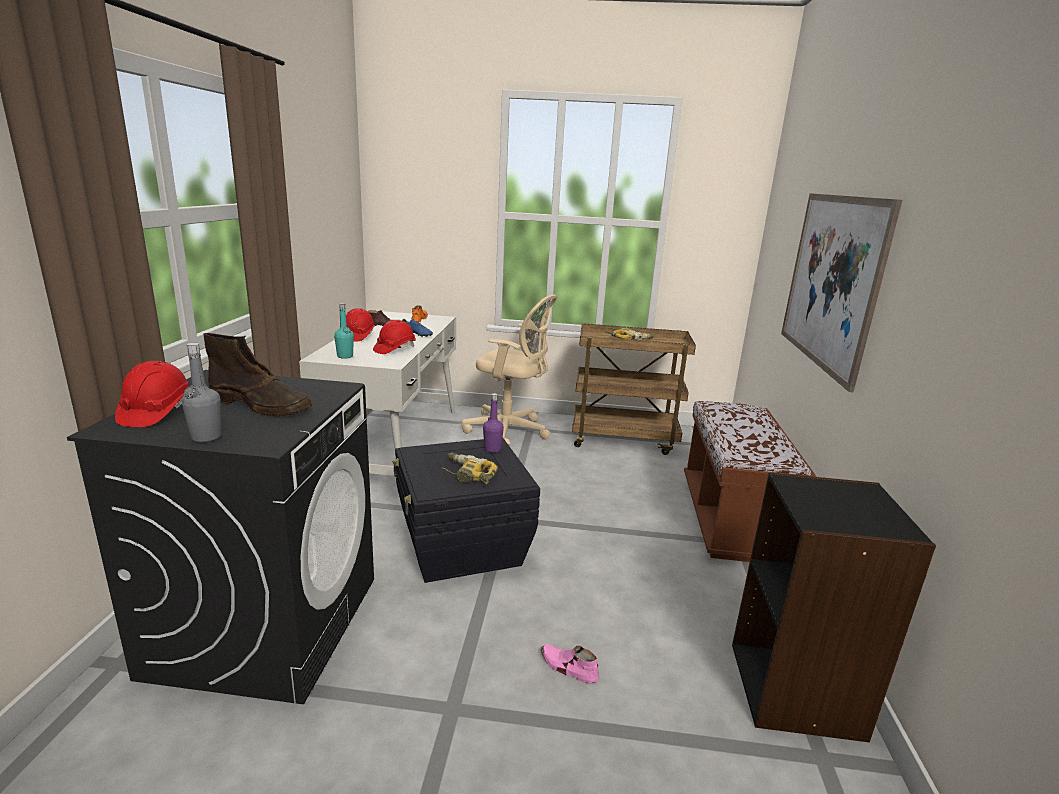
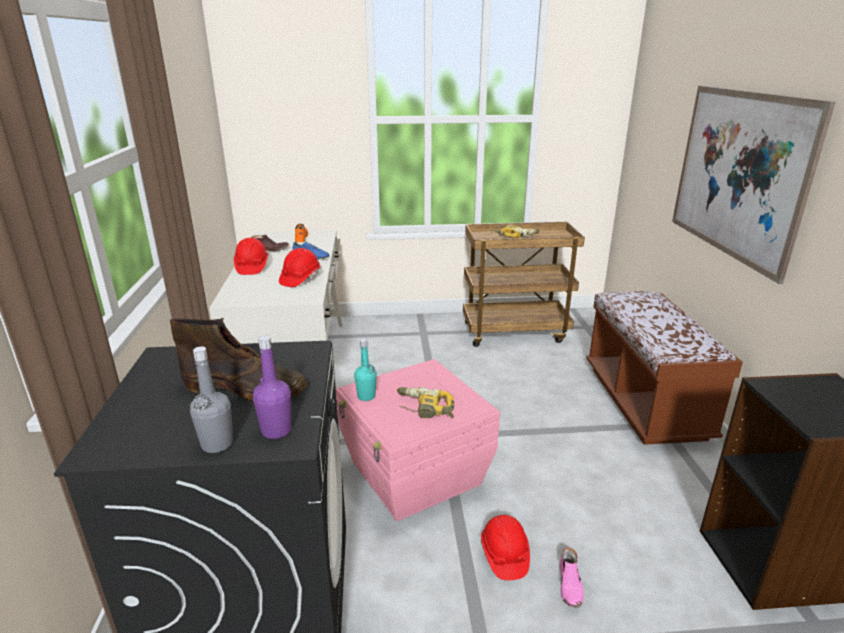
camera: 10 degrees left, 5 degrees up
red hard hat [115,361,189,427] -> red hard hat moved to [481,515,530,581]
turquoise bottle [334,303,354,359] -> turquoise bottle moved to [354,339,377,401]
black storage box [393,438,540,583] -> pink storage box [336,359,500,521]
beige office chair [462,295,558,446] -> none
purple bottle [483,393,504,453] -> purple bottle moved to [253,335,292,439]
pink shoe [541,644,599,684] -> pink shoe turned 105 degrees counterclockwise [560,547,584,608]

